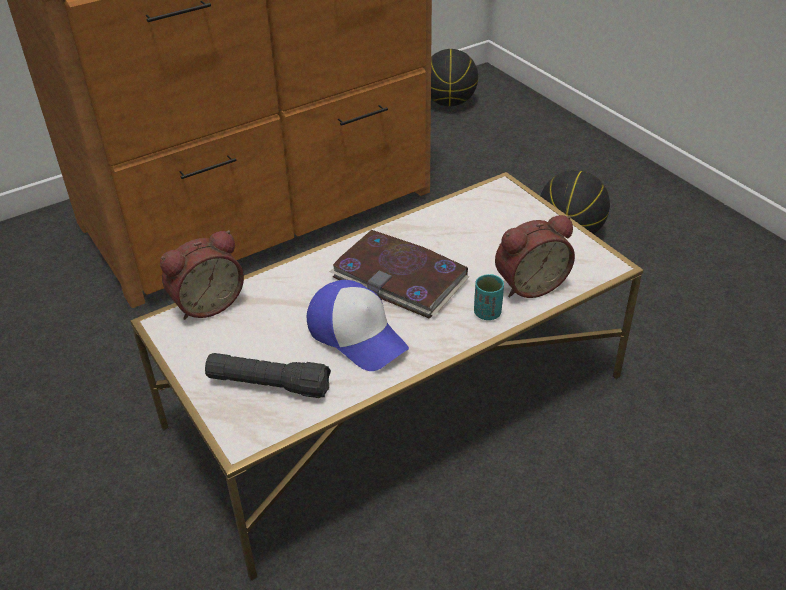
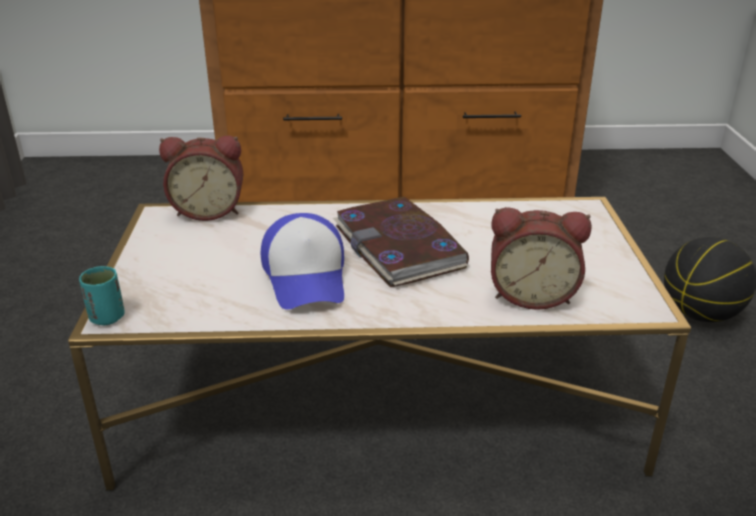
camera: 30 degrees right, 10 degrees down
black flashlight [205,353,331,398] -> none
basketball [431,49,478,106] -> none
turquoise cup [474,274,504,320] -> turquoise cup moved to [79,266,125,325]

